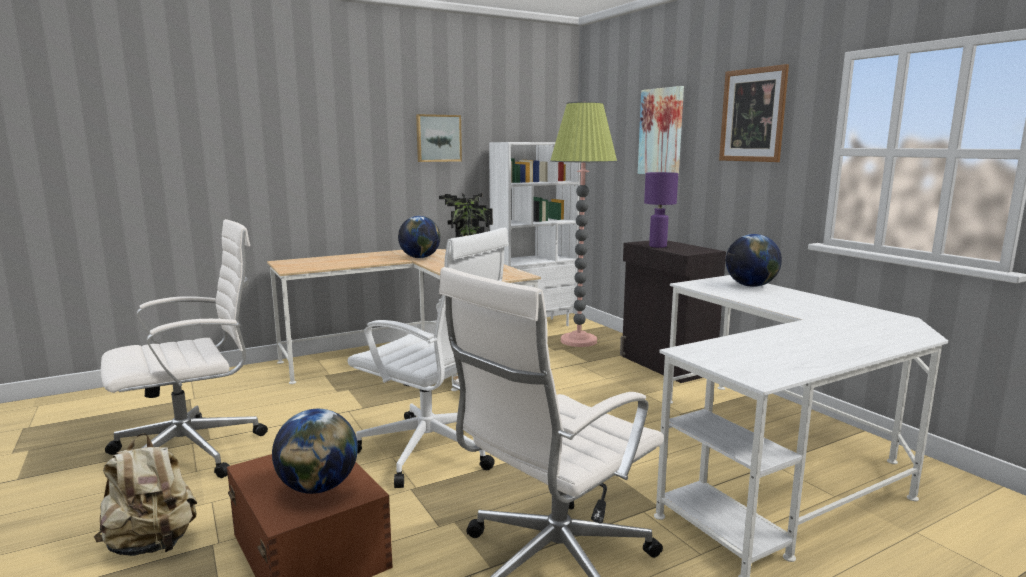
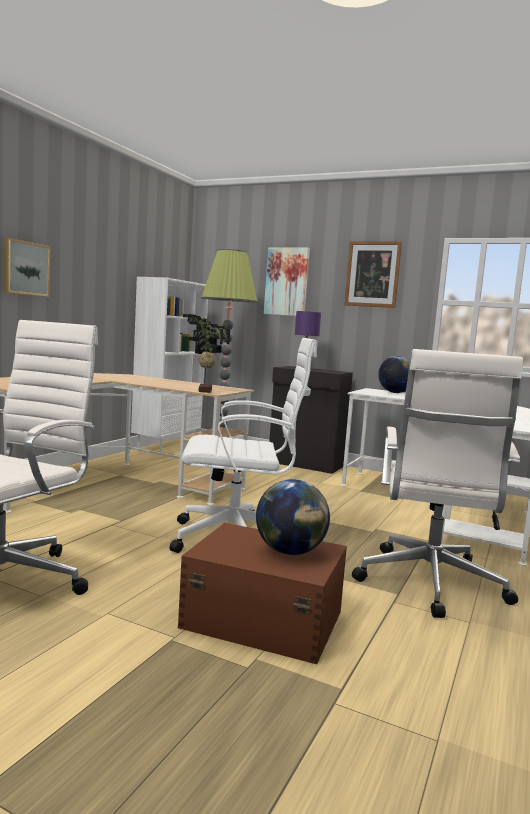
camera: 35 degrees left, 5 degrees down
beige backpack [94,433,197,556] -> none
globe [398,216,441,258] -> none
picture [416,114,462,162] -> picture moved to [4,238,50,297]

